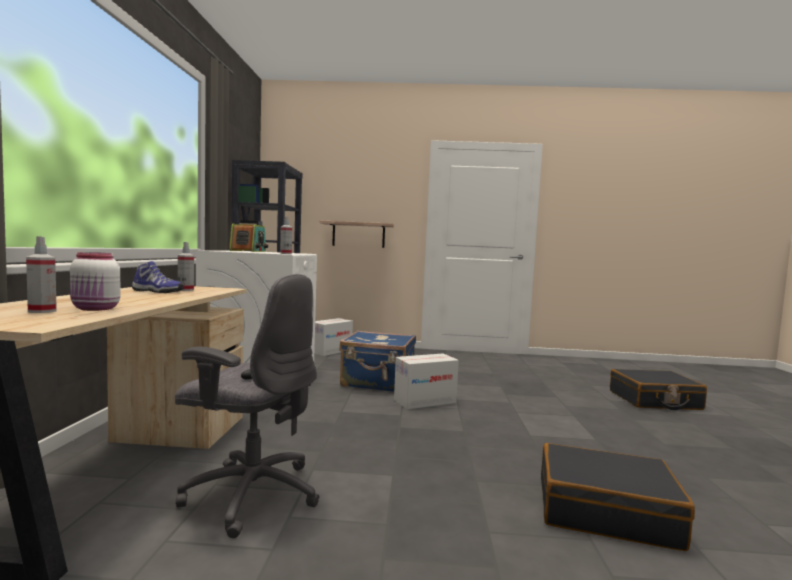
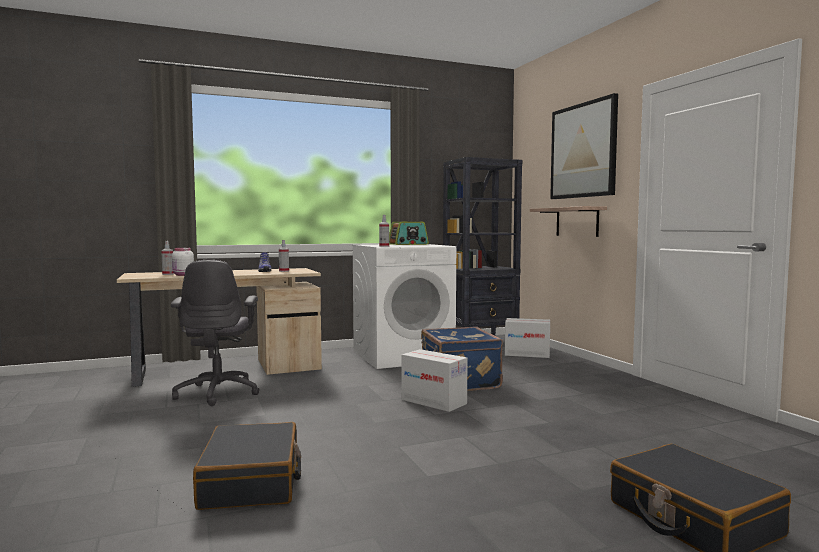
camera: 65 degrees right, 0 degrees up
none -> picture [550,93,618,199]

